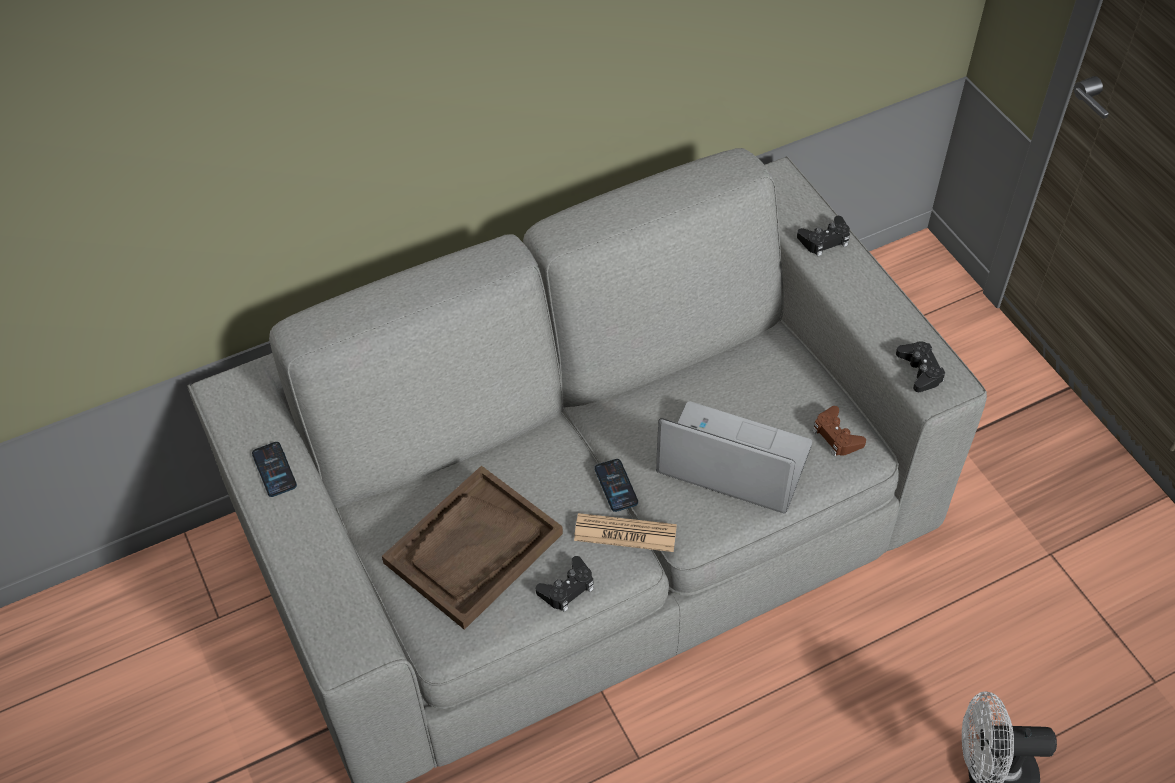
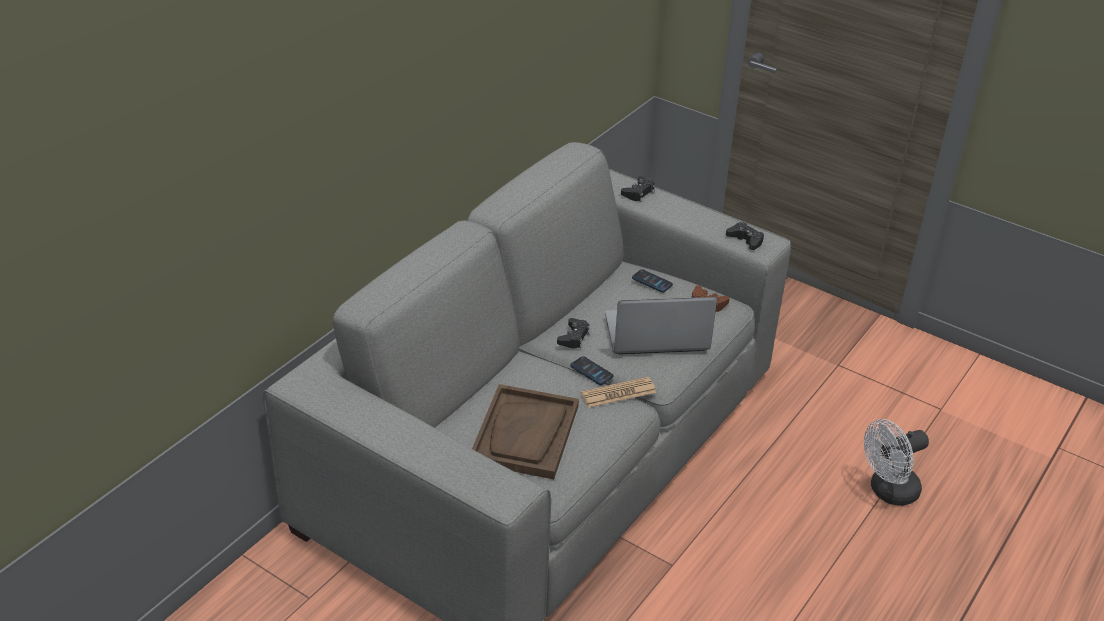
camera: 30 degrees left, 15 degrees down
phone [252,442,297,497] -> phone moved to [632,269,673,293]
black game controller [536,556,594,612] -> black game controller moved to [557,318,590,349]

